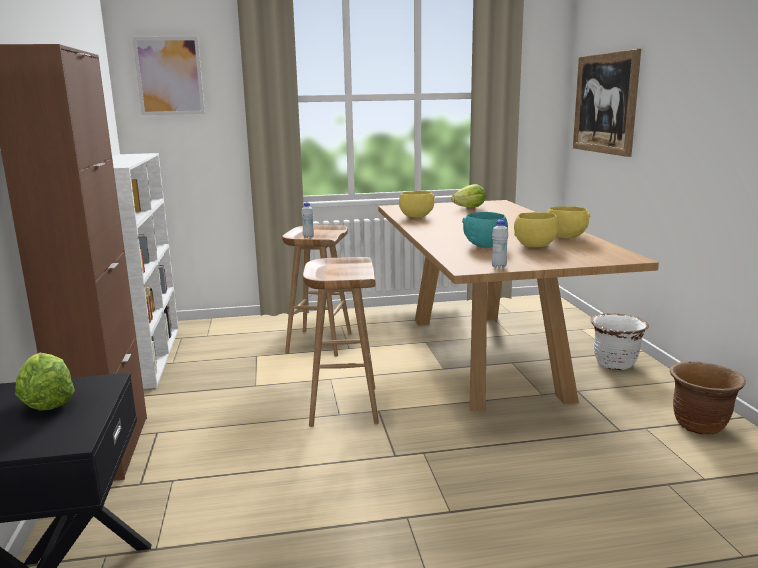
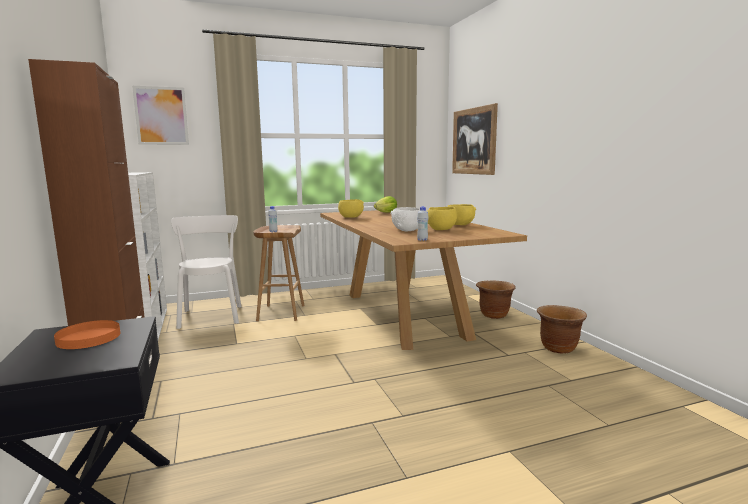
camera: 10 degrees left, 5 degrees down
lettuce [15,353,75,411] -> orange plate [54,320,120,349]
brown stool [303,257,379,427] -> none
turquoise bowl [462,212,508,248] -> white bowl [391,207,421,231]
white planter [590,313,649,370] -> brown planter [476,281,516,319]
none -> white chair [171,215,242,329]

